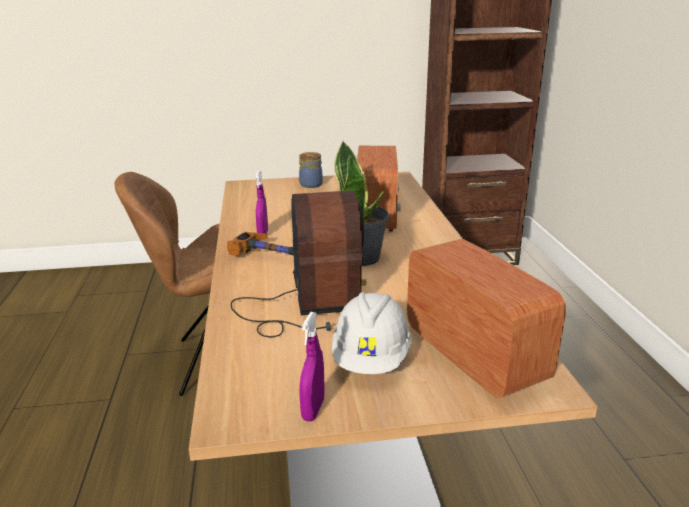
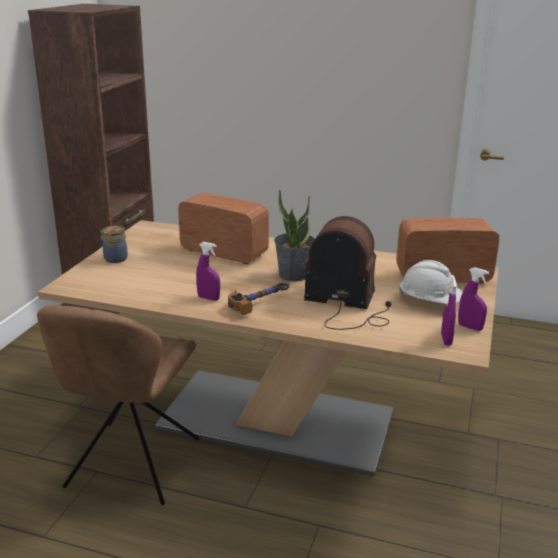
camera: 65 degrees left, 0 degrees up
none -> purple spray bottle [441,275,457,346]

